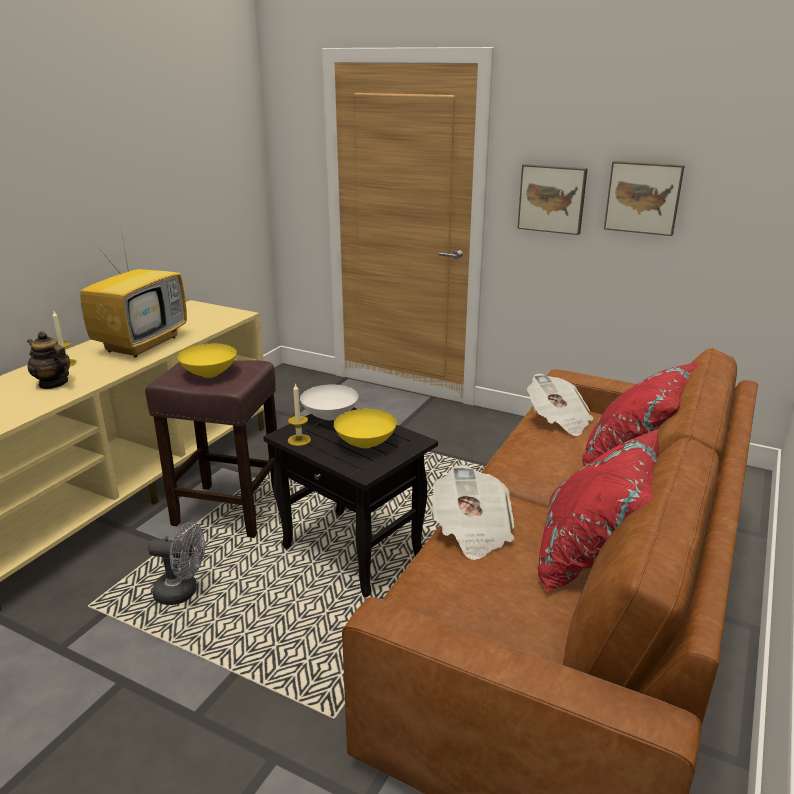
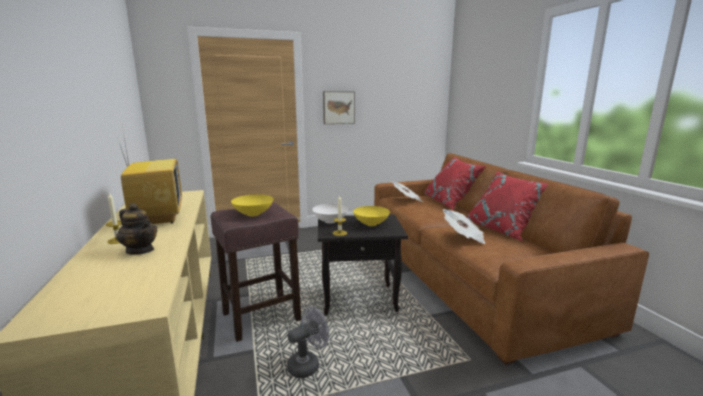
camera: 45 degrees left, 10 degrees down
teapot [27,331,70,389] -> teapot turned 135 degrees counterclockwise [116,203,157,255]
picture [604,161,685,236] -> none

